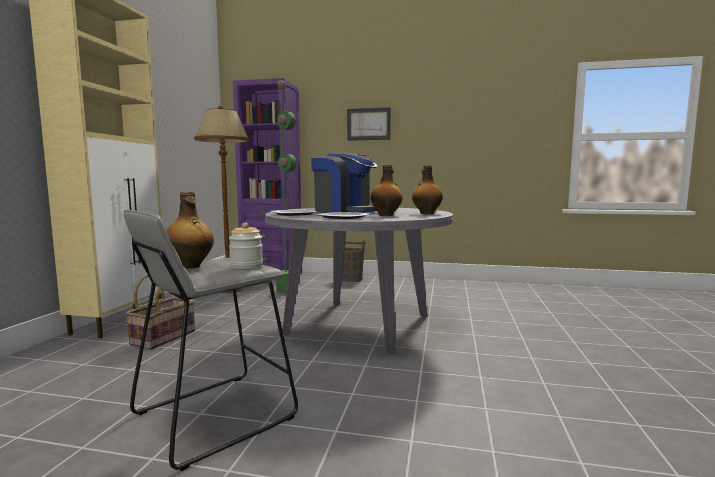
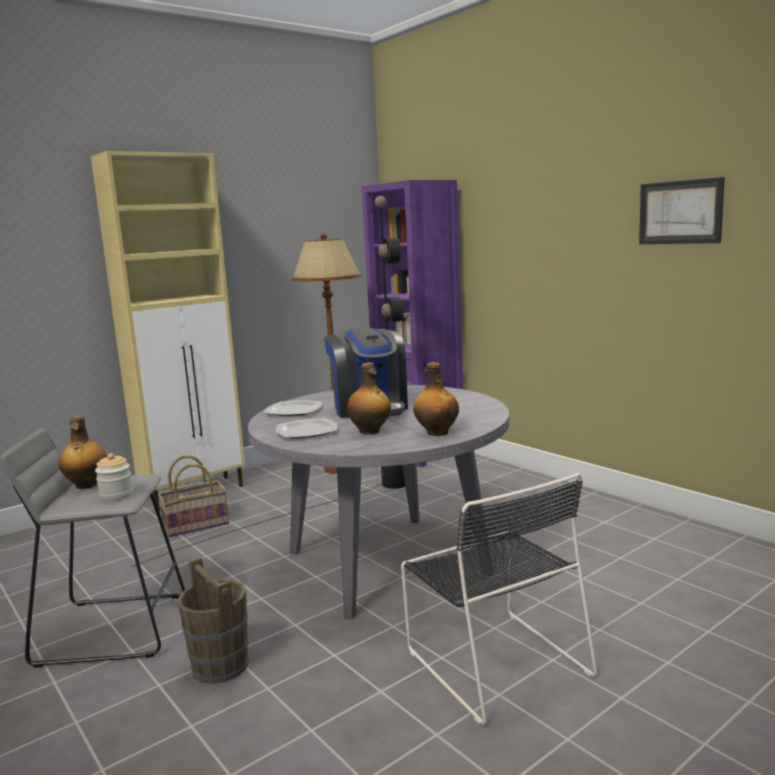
camera: 40 degrees right, 5 degrees up
green floor lamp [149,80,297,375] -> black floor lamp [132,196,405,567]
brown bucket [342,240,366,282] -> brown bucket moved to [177,558,249,684]
picture [347,107,391,141] -> picture moved to [639,177,725,244]
none -> black chair [401,473,597,725]

